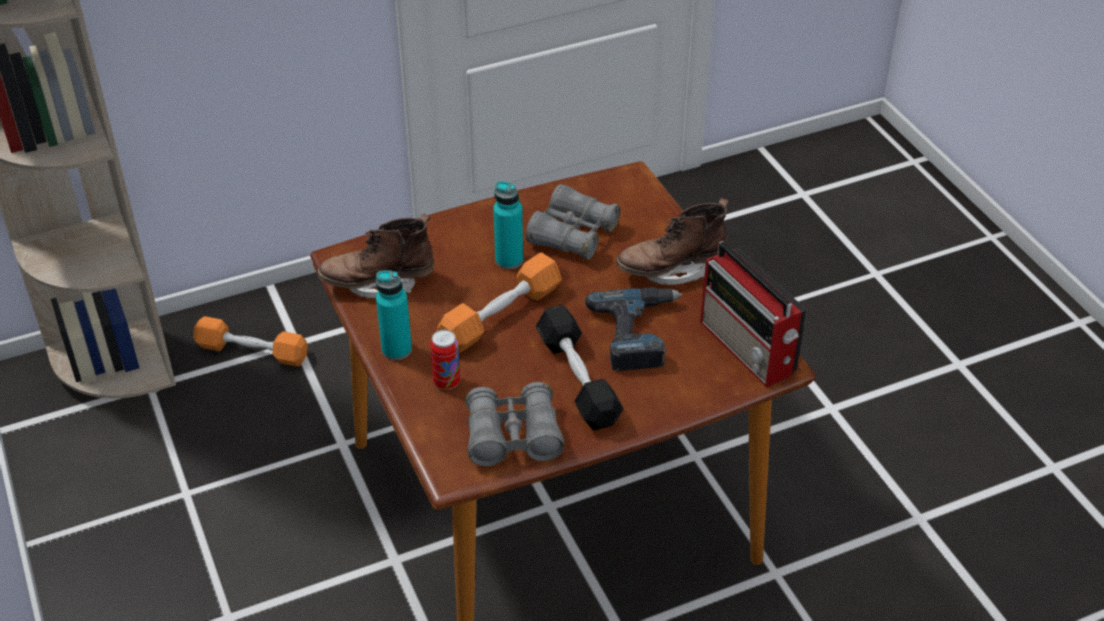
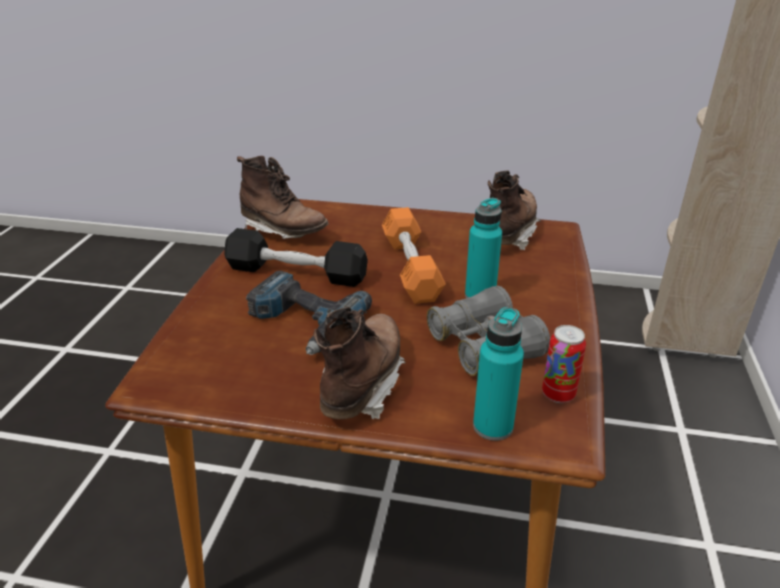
camera: 125 degrees right, 10 degrees down
orange dumbbell [193,316,308,367] -> none
turquoise bottle [376,270,412,360] -> turquoise bottle moved to [473,307,524,441]
can [430,330,460,390] -> can moved to [542,325,586,403]
grey binoculars [465,382,565,466] -> brown boot [237,156,329,239]
radio [700,241,806,388] -> none

